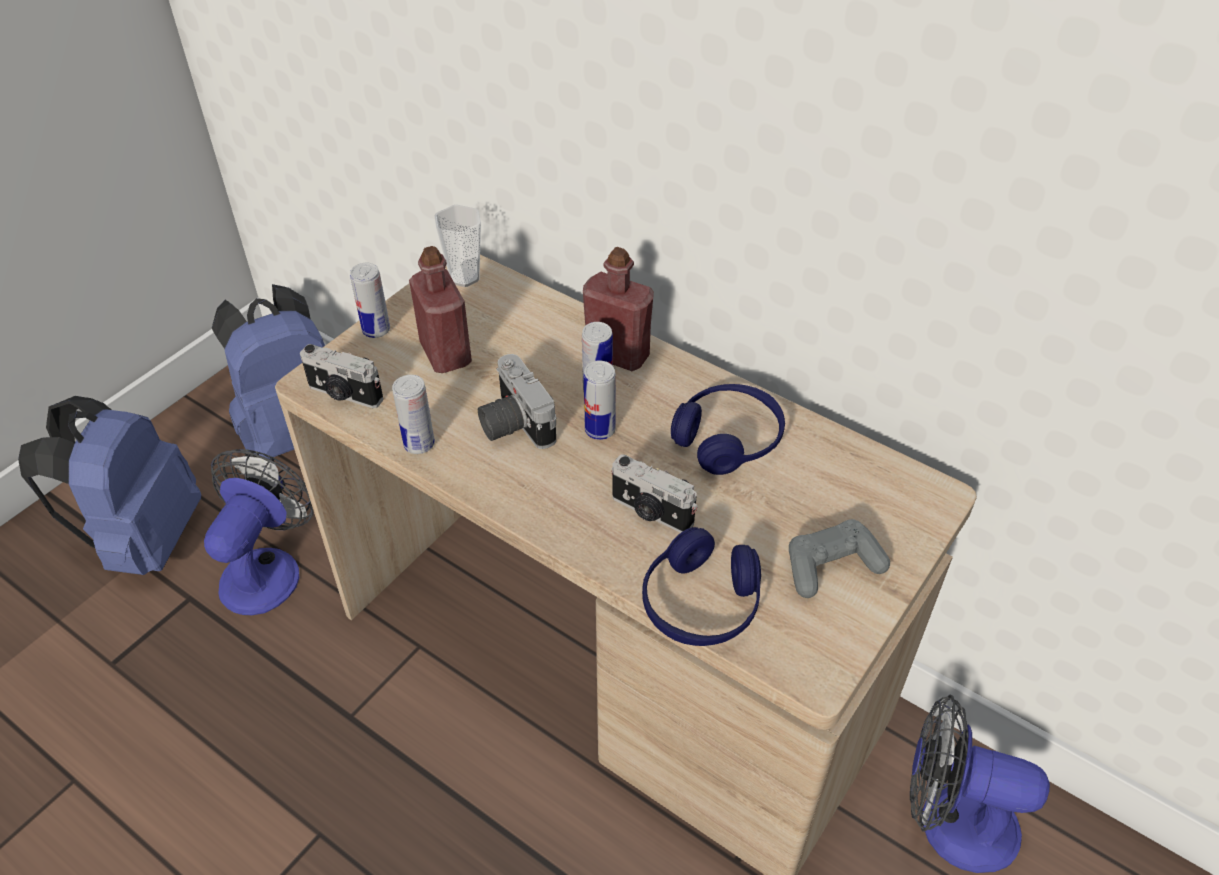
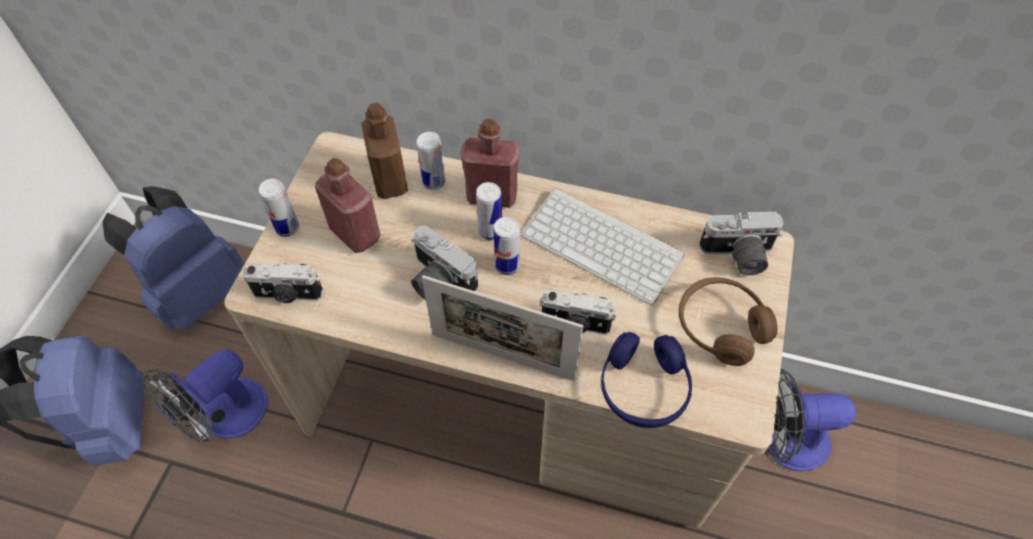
camera: 20 degrees left, 10 degrees up
fan [204,449,314,615] -> fan turned 135 degrees counterclockwise [142,349,268,442]
can [392,375,435,454] -> can moved to [416,132,445,190]
cup [434,205,481,287] -> none
blue headphones [671,384,785,475] -> keyboard [521,188,685,305]
grey game controller [789,519,890,598] -> brown headphones [679,277,777,366]
none -> brown bottle [361,103,408,199]
none -> picture frame [422,275,583,381]
none -> camera [699,212,783,276]

